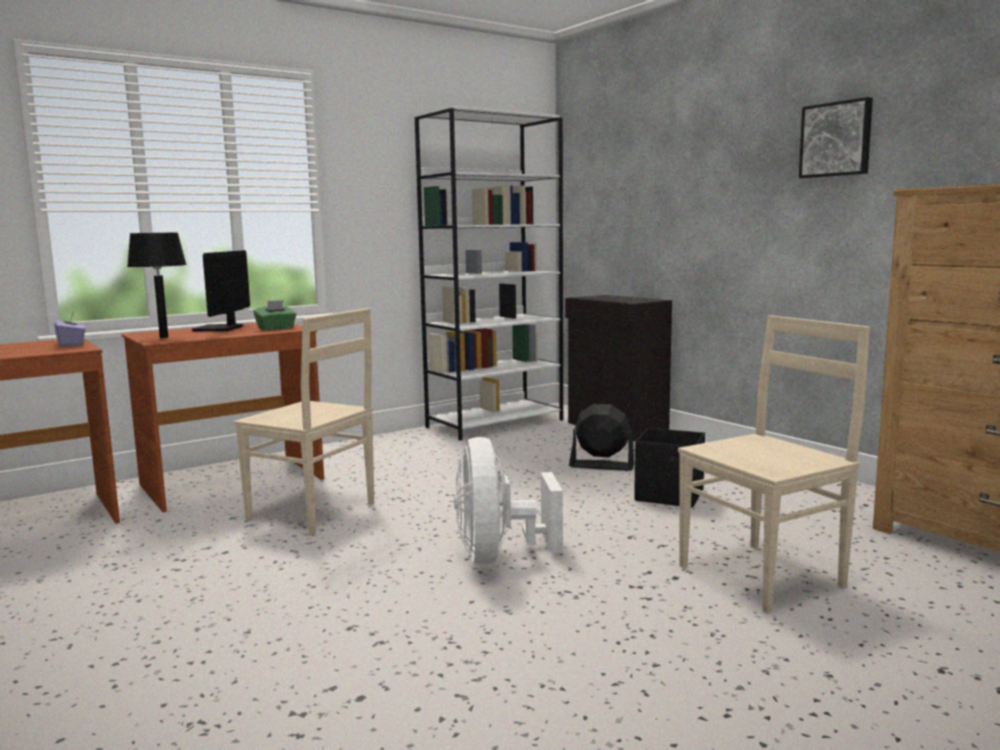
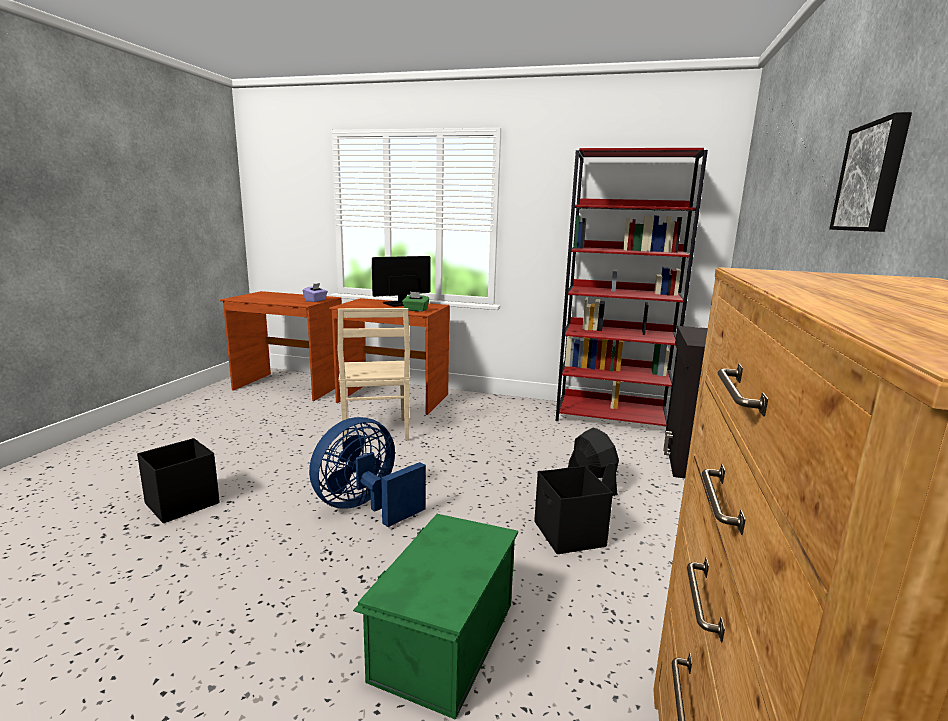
camera: 50 degrees right, 5 degrees up
black table lamp [127,232,187,338] -> none
white bookcase [415,106,563,440] -> red bookcase [556,148,708,434]
white fan [454,437,563,565] -> blue fan [309,417,426,527]
beige chair [678,315,870,614] -> green storage box [353,514,518,720]
none -> black storage box [137,438,220,523]

